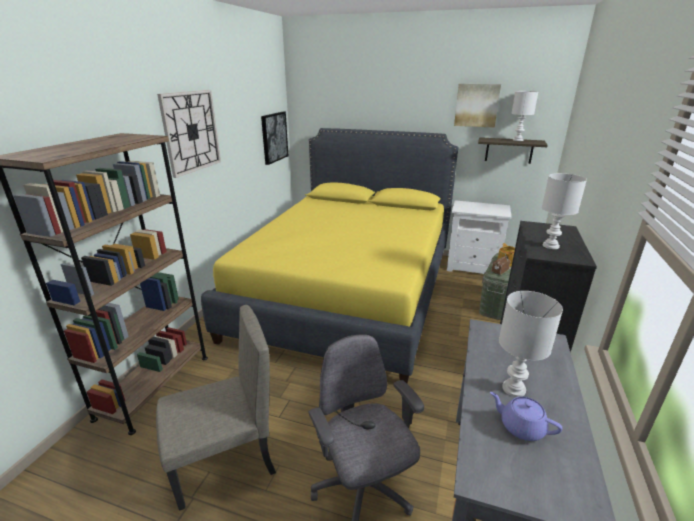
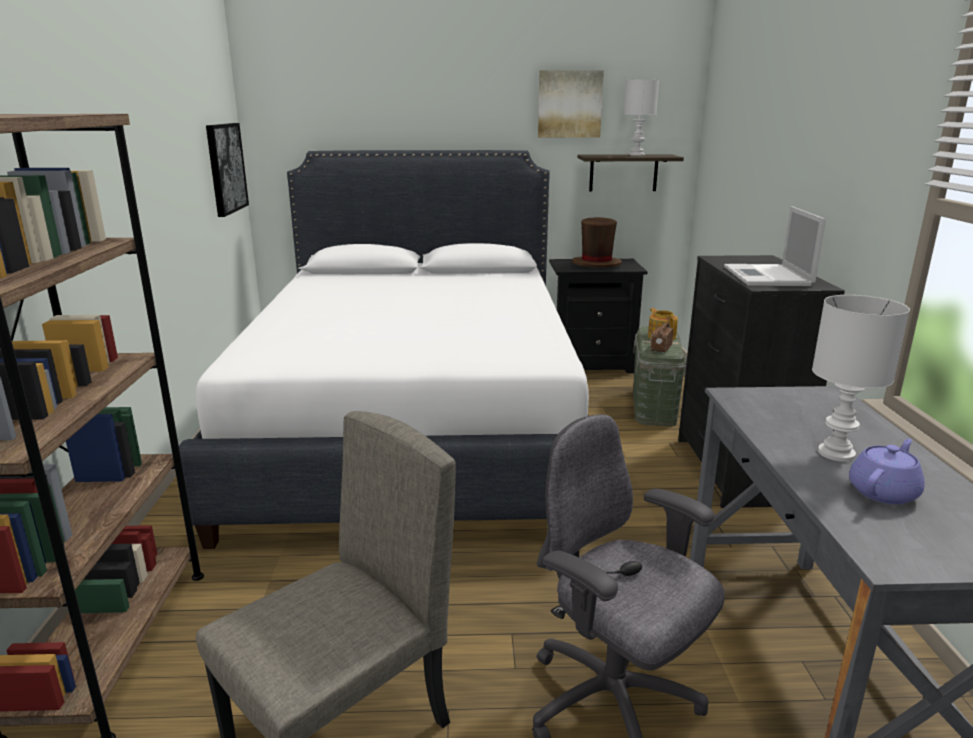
camera: 20 degrees left, 5 degrees down
wall clock [157,90,221,178] -> none
yellow bed [201,128,458,384] -> white bed [179,150,589,549]
white nightstand [447,200,511,274] -> black nightstand [549,259,647,373]
purple teapot [490,392,562,441] -> purple teapot turned 120 degrees clockwise [849,439,925,504]
white table lamp [542,173,587,249] -> laptop [724,206,826,286]
none -> brown hat [572,217,622,268]

